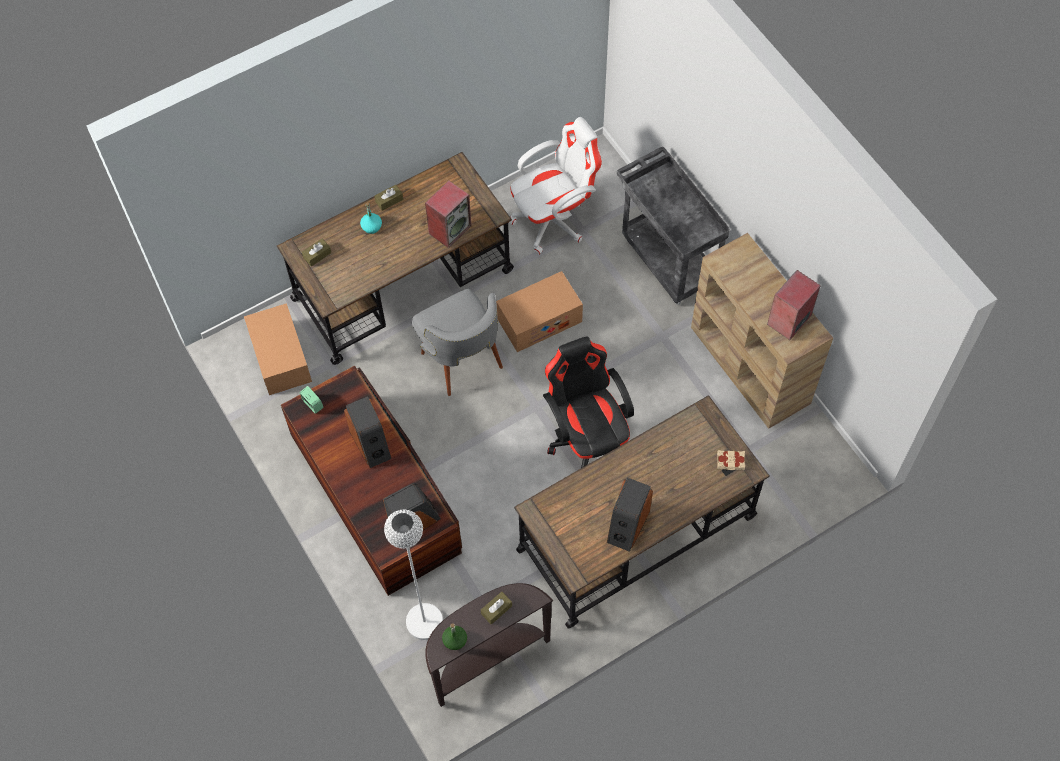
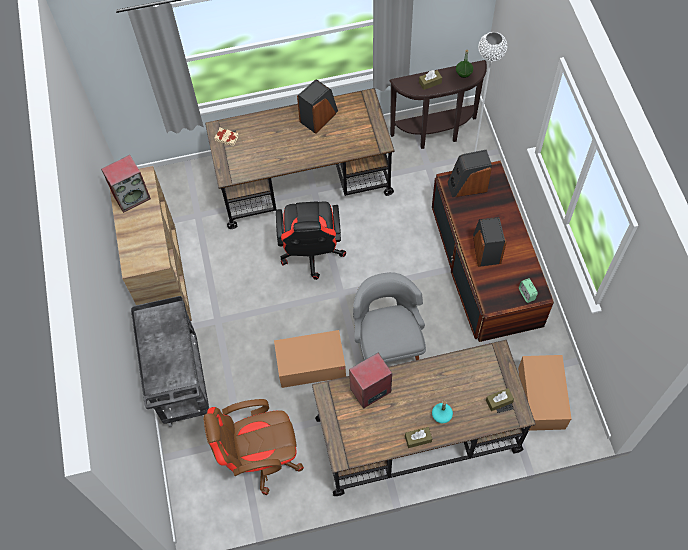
camera: 160 degrees left, 0 degrees up
white office chair [509,117,602,255] -> brown office chair [203,399,304,495]

